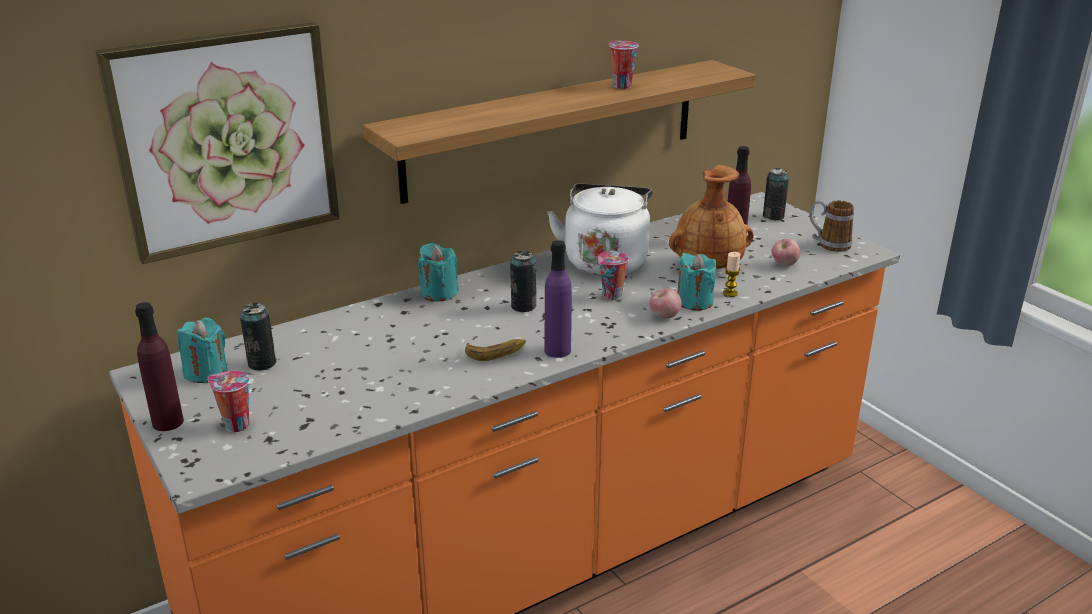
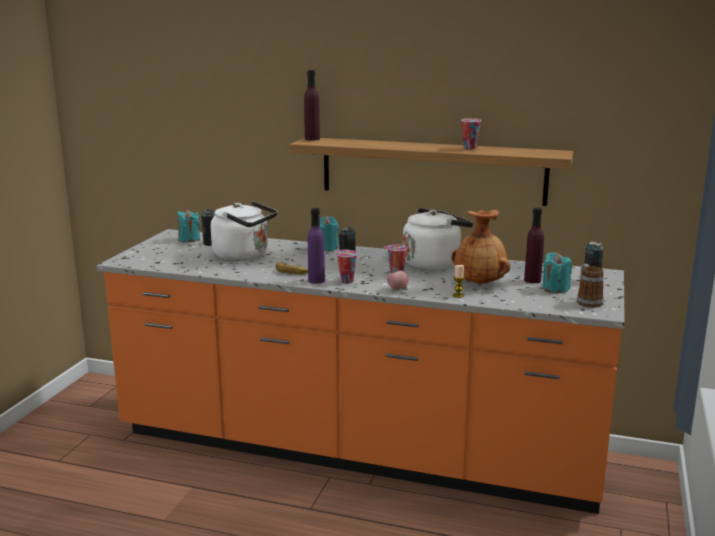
camera: 50 degrees right, 10 degrees down
picture [95,22,339,264] -> none
purple bottle [135,302,184,431] -> purple bottle moved to [304,70,320,141]
cup [208,371,249,432] -> cup moved to [336,249,357,283]
turquoise candle [677,253,716,311] -> turquoise candle moved to [542,252,572,293]
apple [772,239,800,266] -> none
none -> white kettle [211,201,277,261]

